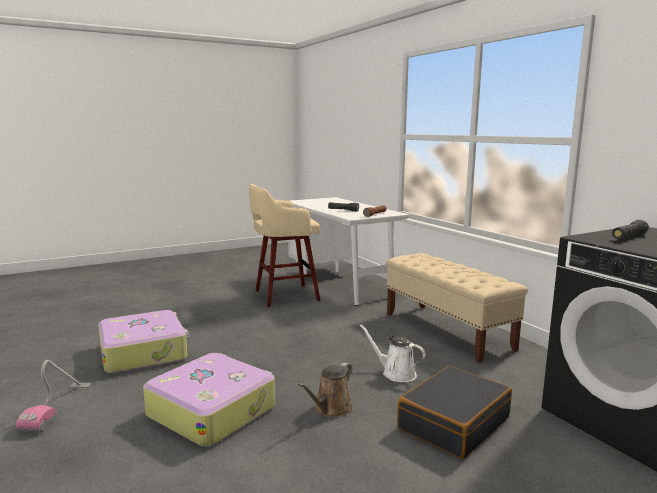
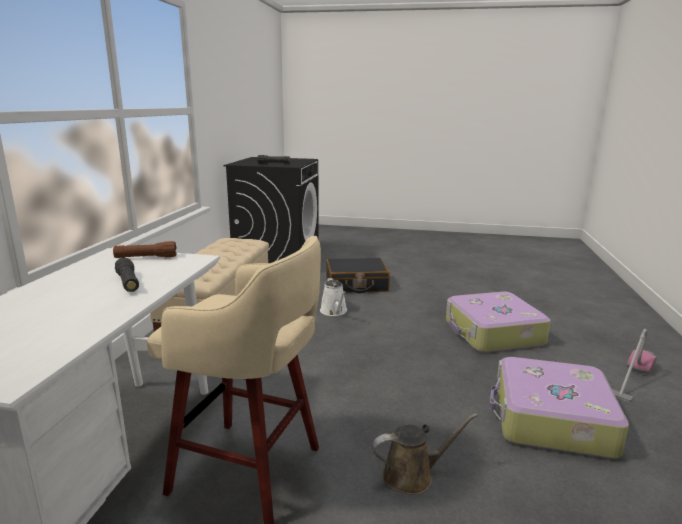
camera: 140 degrees left, 5 degrees up
brown watering can [298,362,353,418] -> brown watering can moved to [372,413,478,495]

